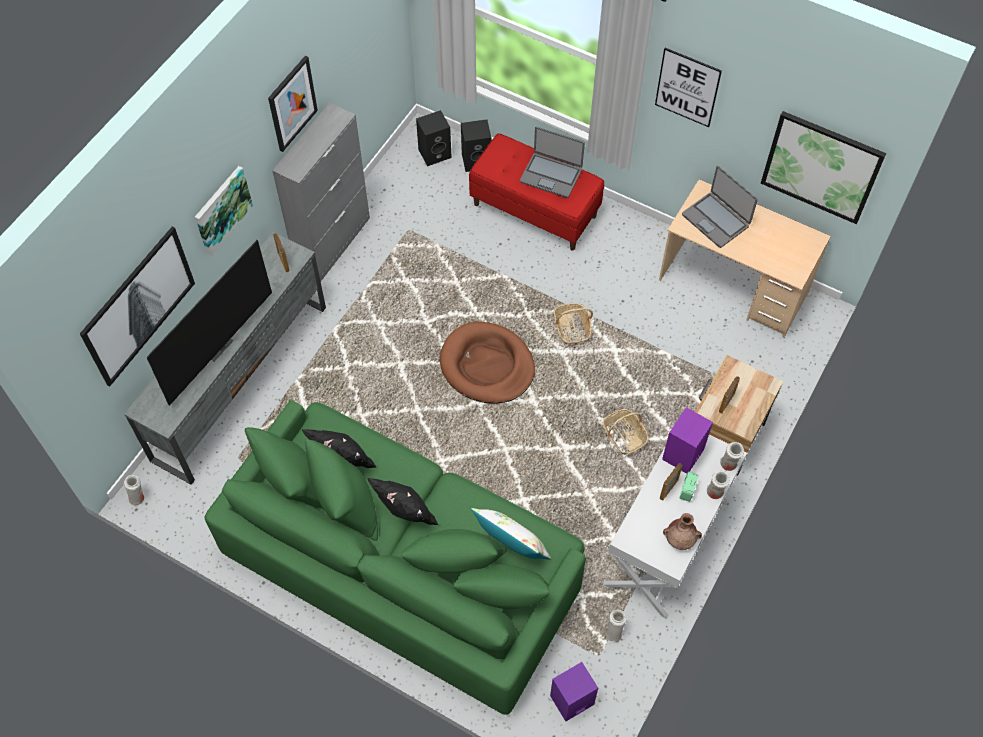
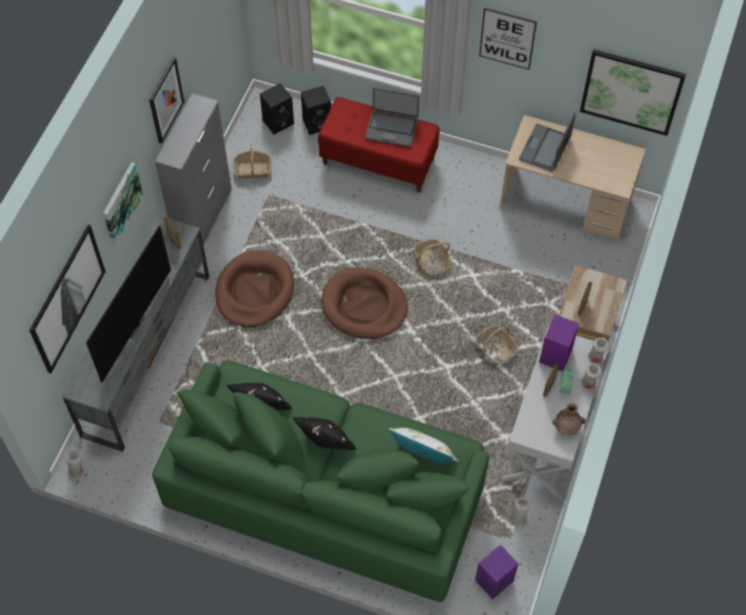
camera: 10 degrees left, 0 degrees up
laptop [682,166,758,248] -> laptop turned 75 degrees clockwise [519,113,576,171]
none -> brown dog bed [215,250,294,327]
none -> basket [233,142,272,179]

